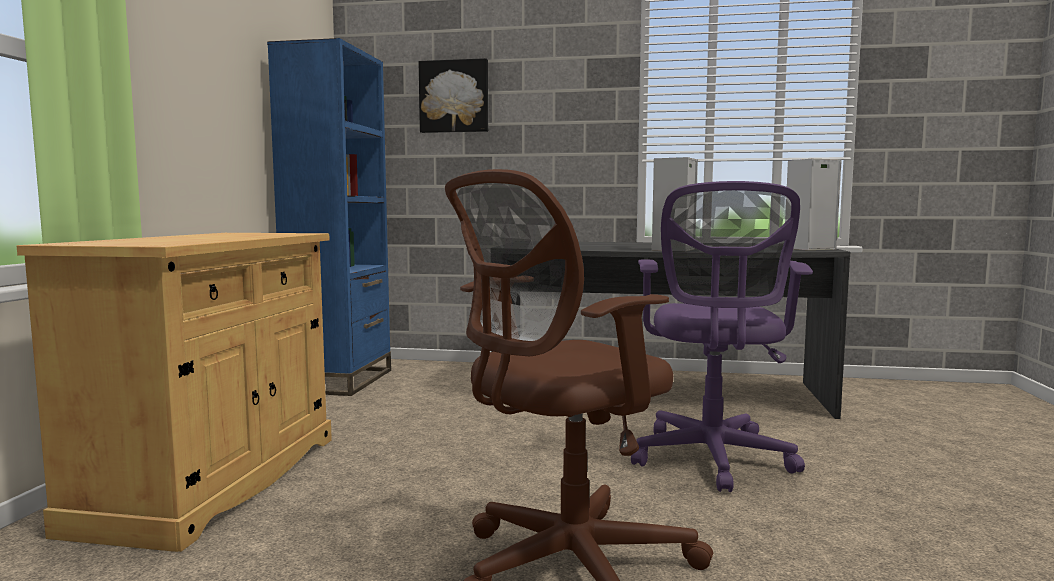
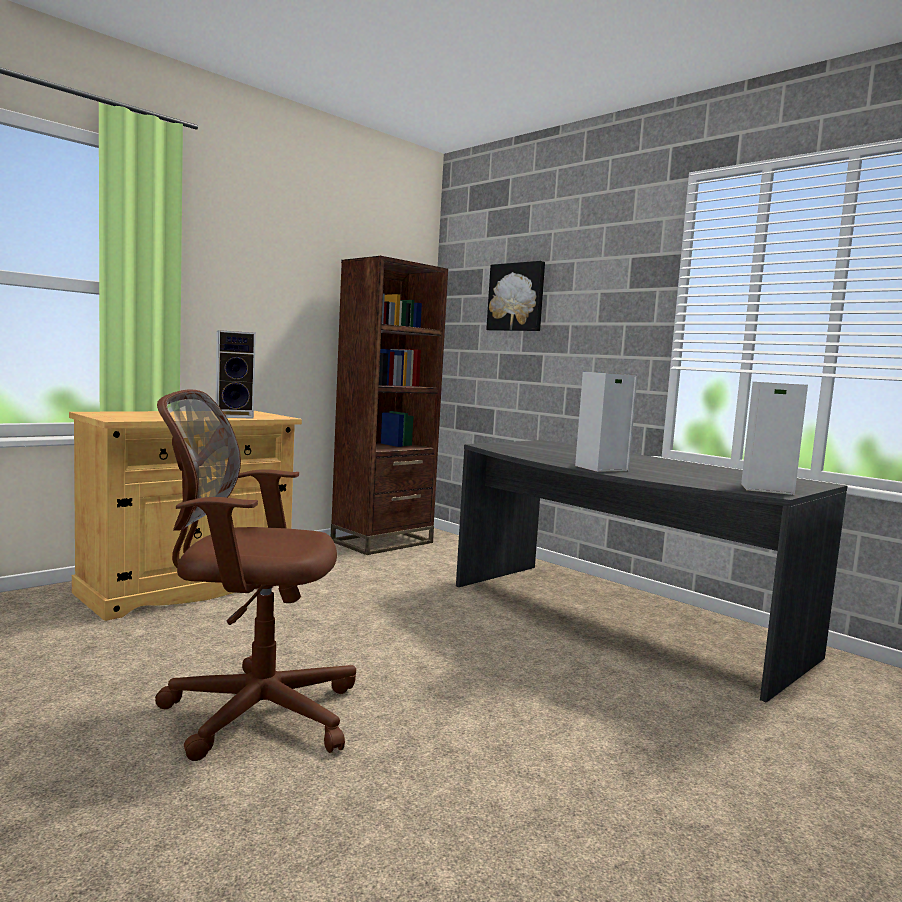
camera: 35 degrees right, 0 degrees up
blue bookcase [267,38,391,396] -> brown bookcase [331,256,448,555]
purple office chair [631,181,813,492] -> none
none -> speaker [215,330,256,419]

